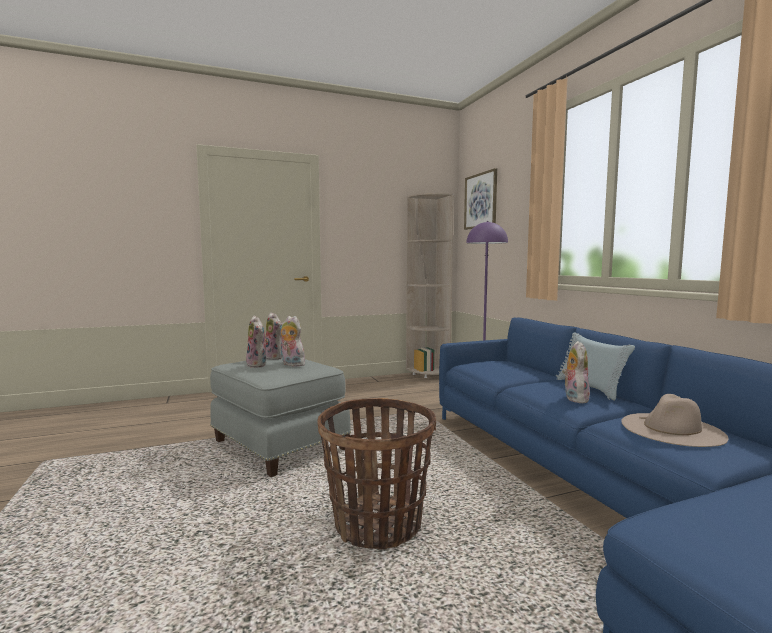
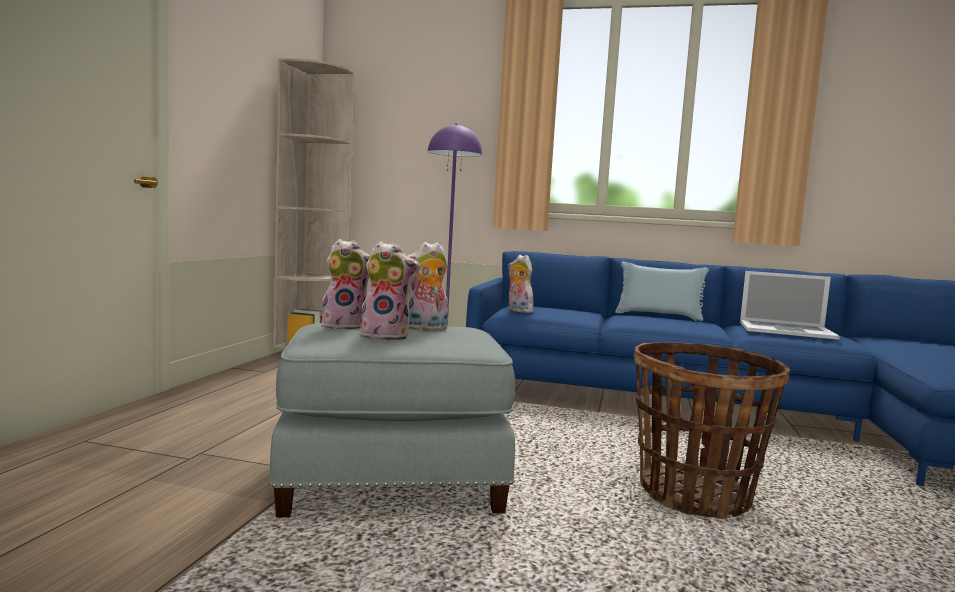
camera: 55 degrees left, 0 degrees up
picture [464,168,497,230] -> none
plush toy [562,341,590,403] -> plush toy moved to [507,255,533,313]
beige hat [621,394,729,447] -> laptop [740,271,840,340]

